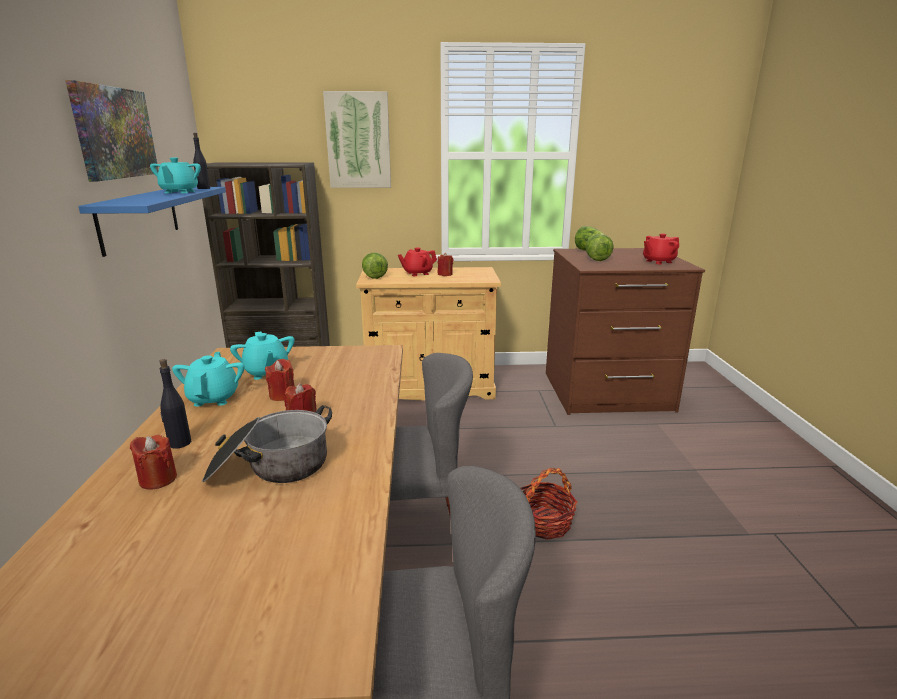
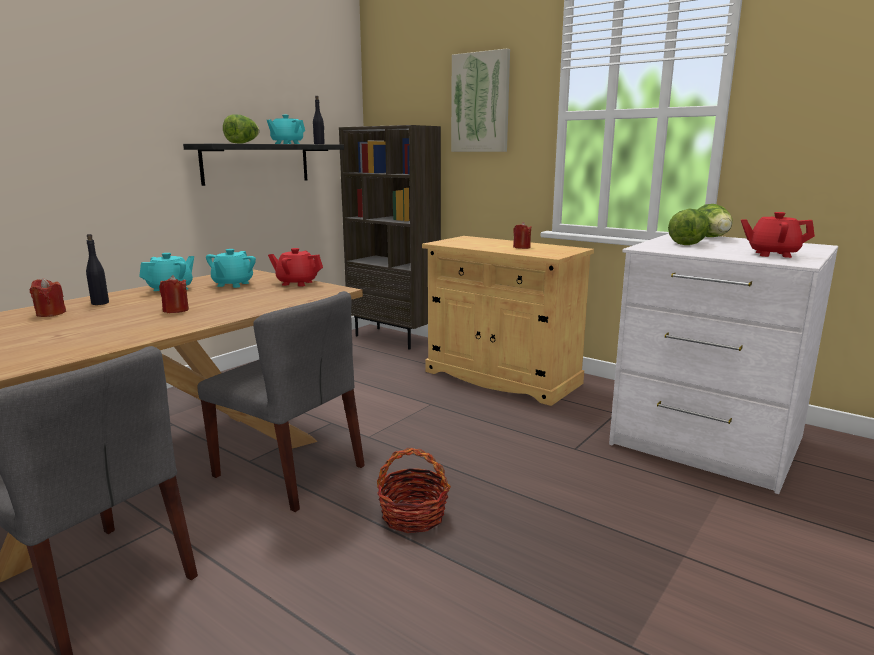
camera: 40 degrees right, 5 degrees down
picture [65,80,159,181] -> none
blue shelf [78,187,226,257] -> black shelf [183,144,344,186]
cooking pot [202,405,332,483] -> none
red candle [265,359,295,401] -> none
lettuce [362,253,388,279] -> lettuce moved to [223,114,260,144]
red teapot [398,247,437,276] -> red teapot moved to [268,248,323,287]
brown dresser [546,248,705,415] -> white dresser [609,234,838,494]

